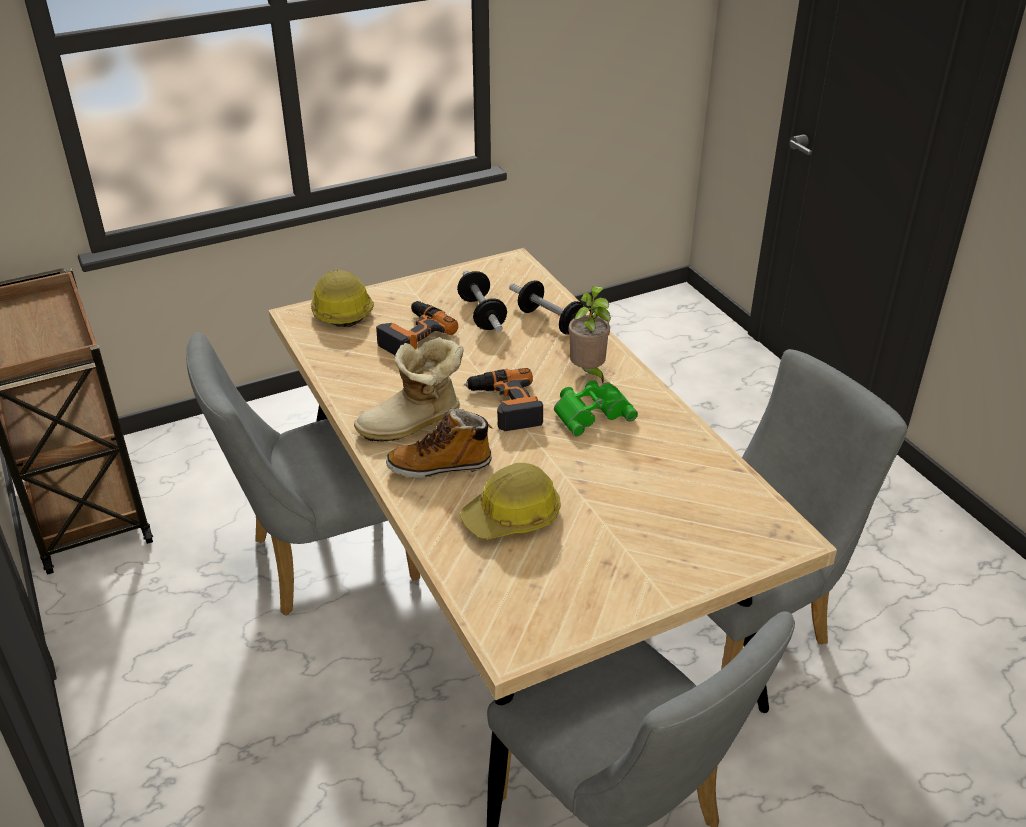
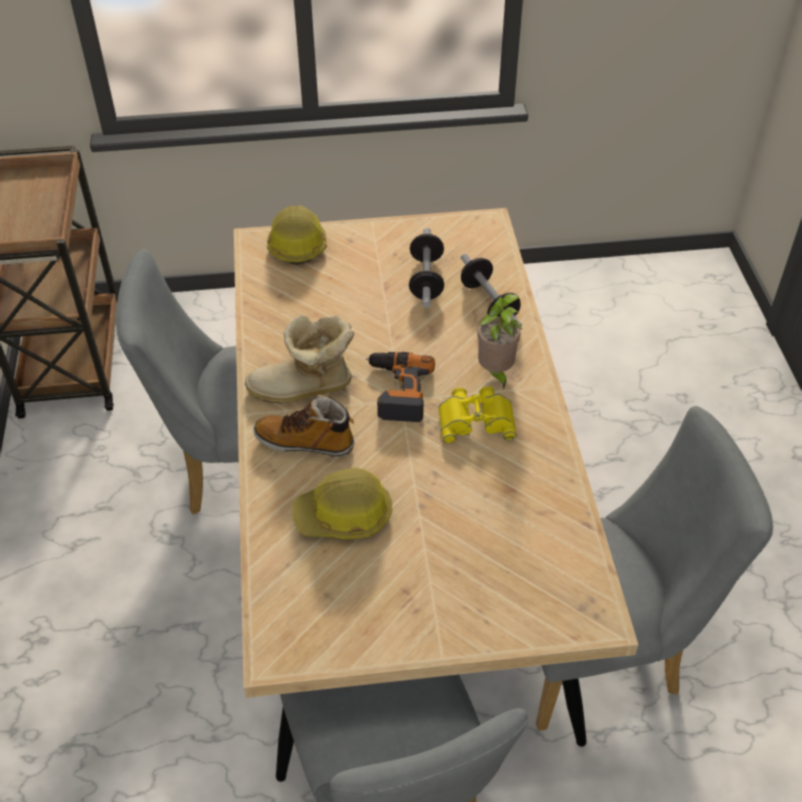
camera: 20 degrees right, 10 degrees up
power drill [376,301,458,355] -> none
green binoculars [554,380,638,436] -> yellow binoculars [438,386,517,444]

